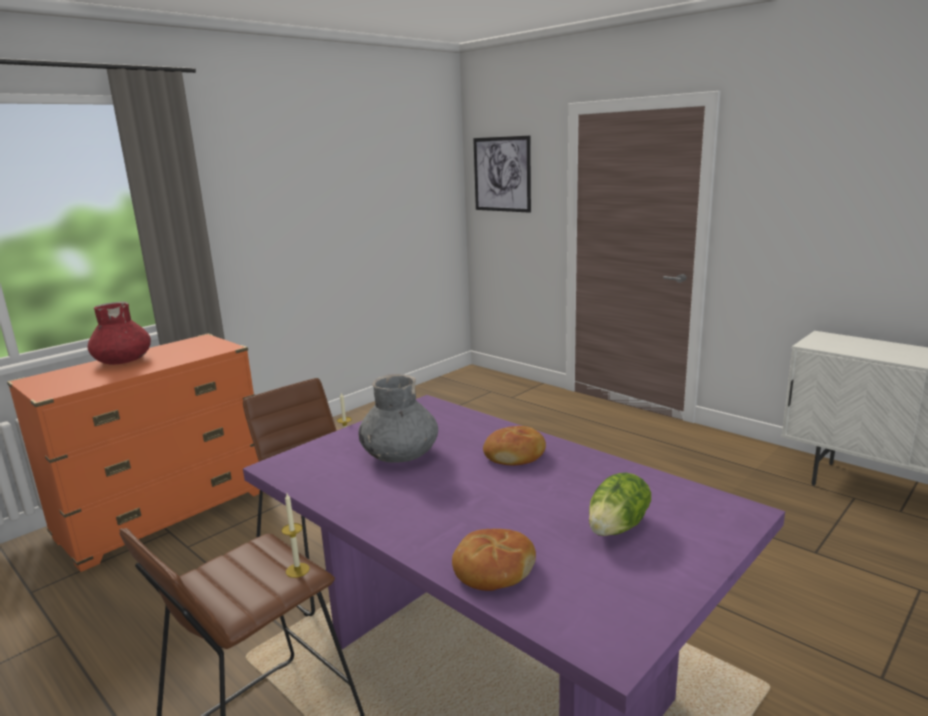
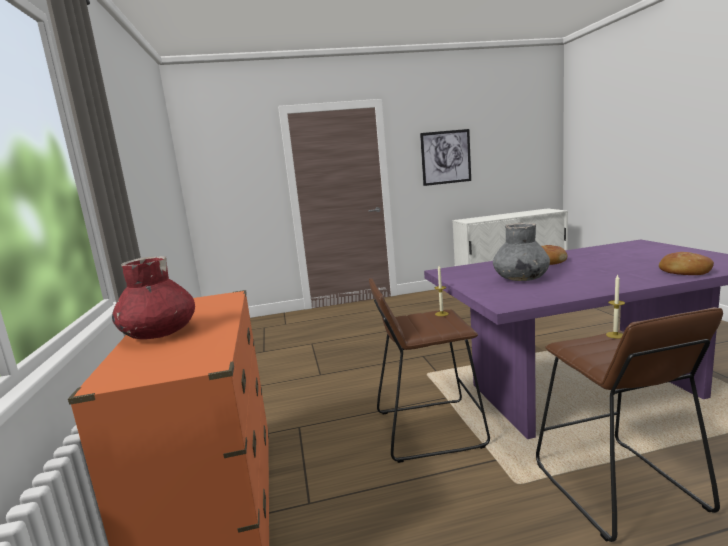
camera: 55 degrees left, 5 degrees down
picture [473,136,531,213] -> picture moved to [420,129,471,186]
lettuce [589,473,651,536] -> none

